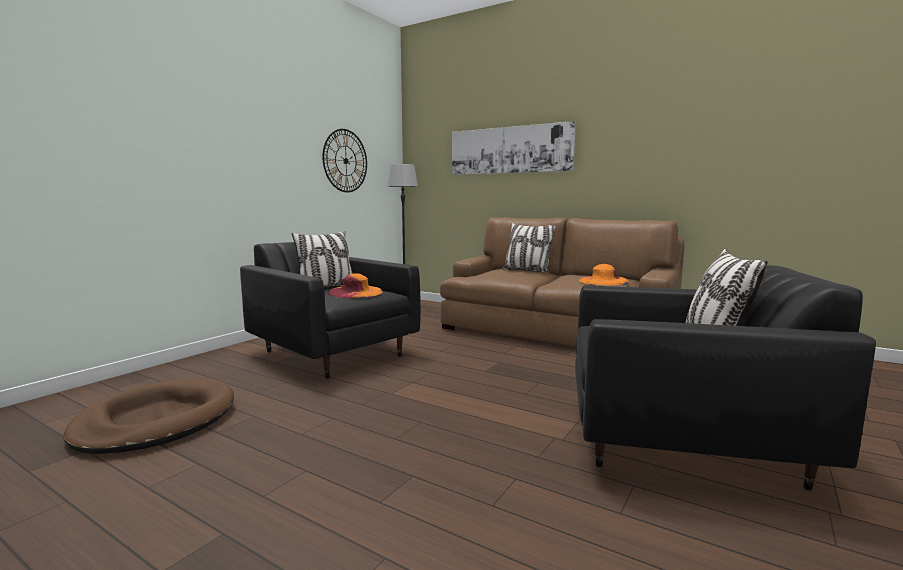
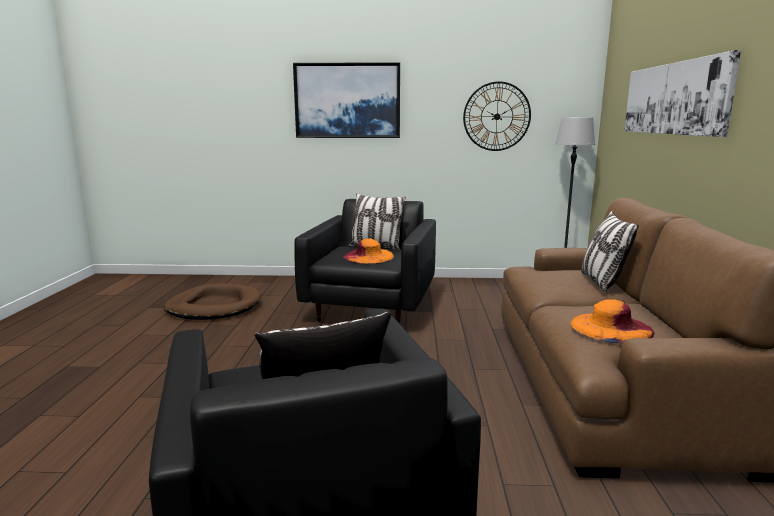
camera: 60 degrees right, 5 degrees up
none -> picture [293,62,400,138]

